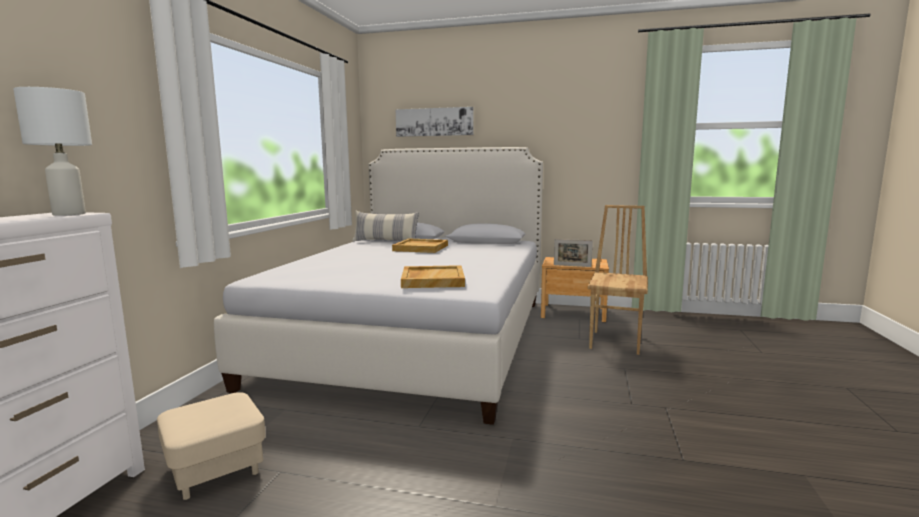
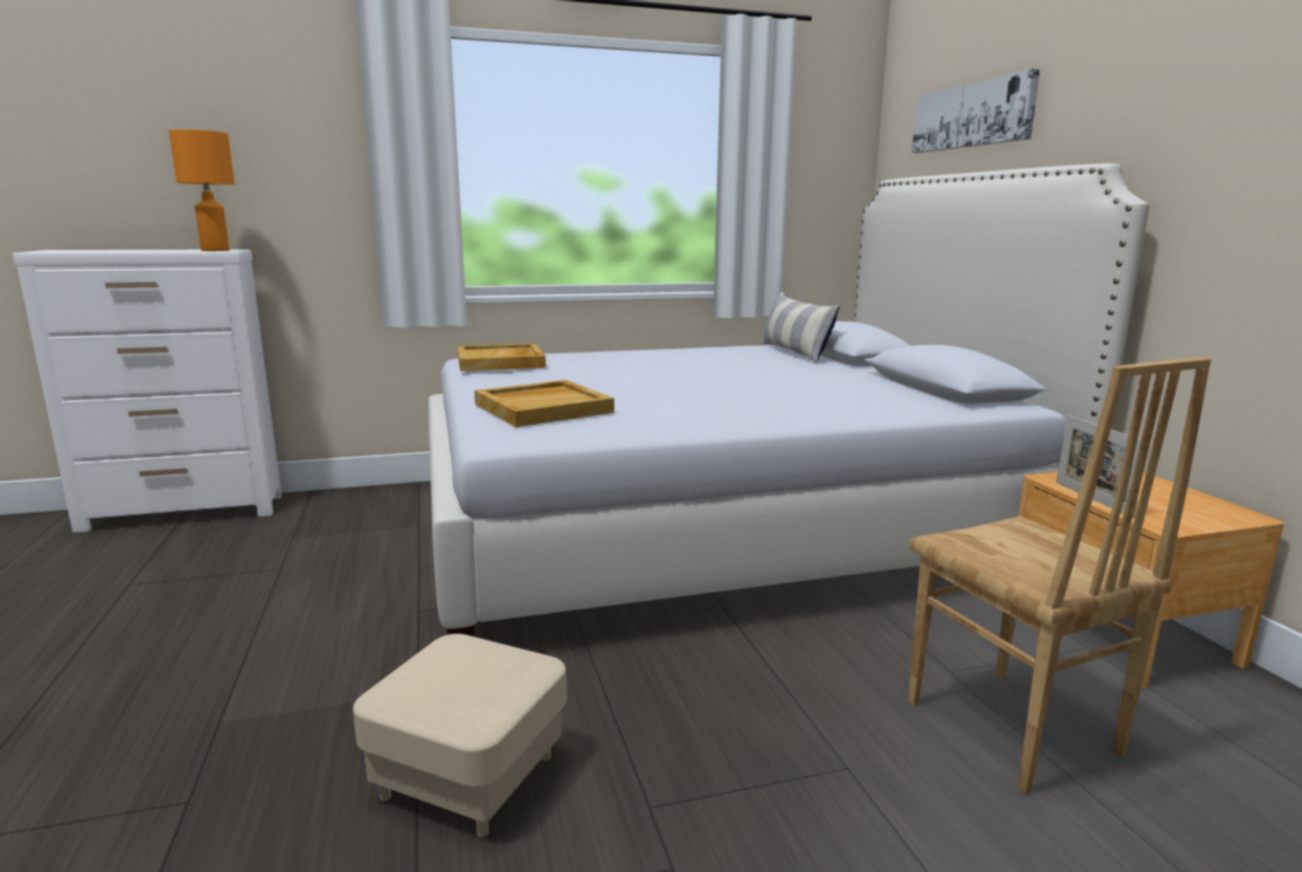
camera: 60 degrees right, 5 degrees up
white table lamp [13,87,92,216] -> orange table lamp [169,129,235,251]
beige ottoman [157,392,266,500] -> beige ottoman moved to [353,634,567,837]
beige tray [392,239,448,253] -> beige tray moved to [457,343,546,371]
brown chair [588,205,648,355] -> brown chair turned 75 degrees clockwise [908,357,1211,795]

